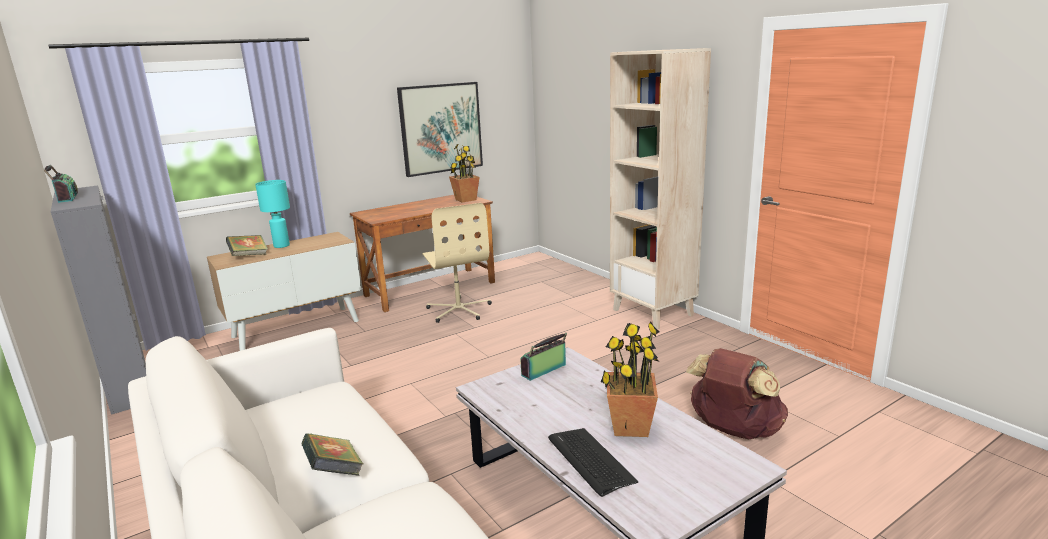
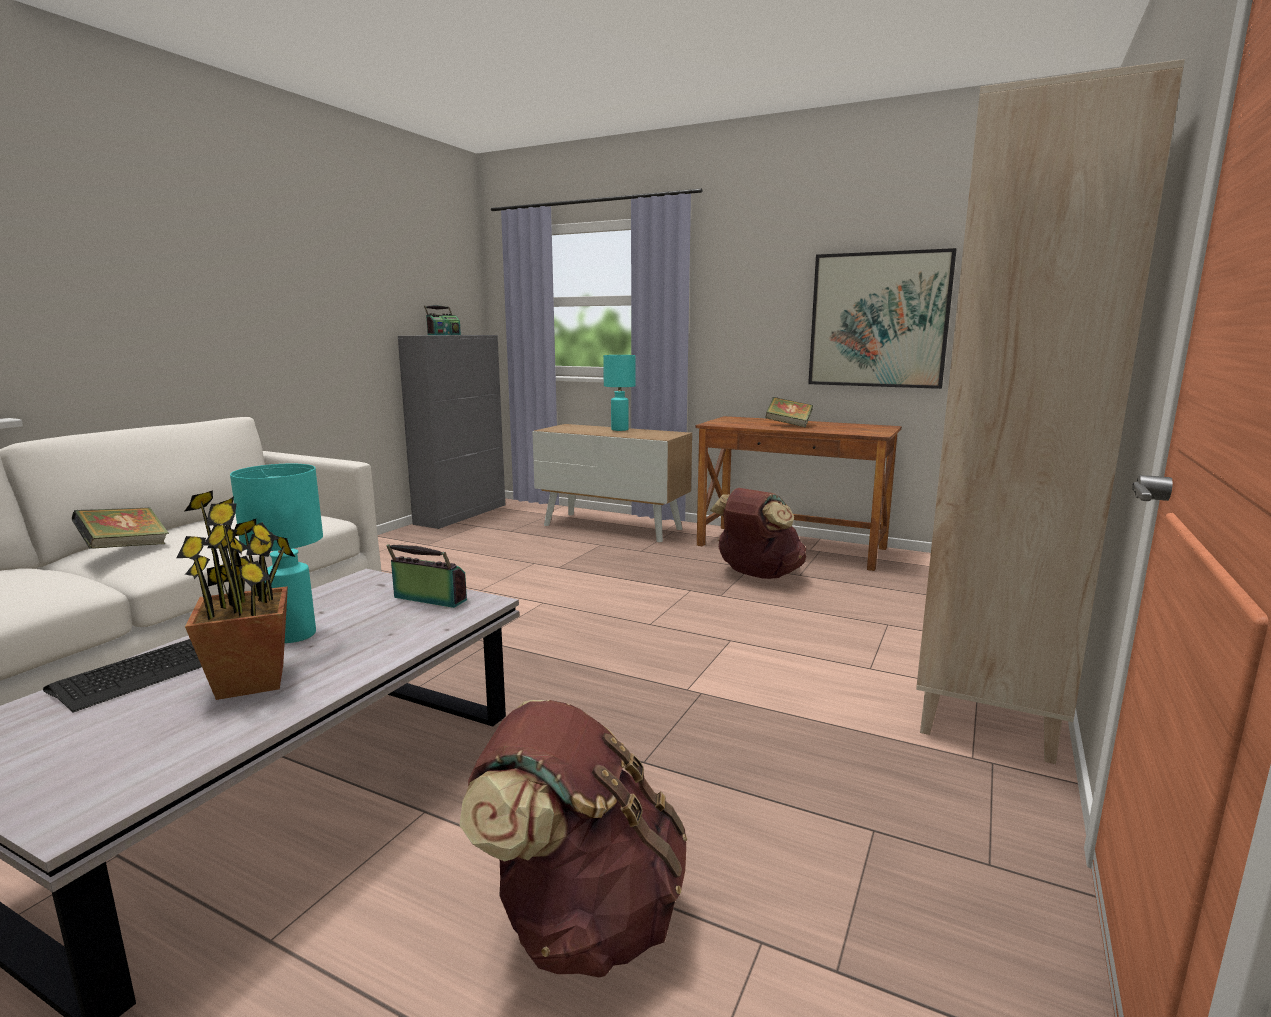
camera: 60 degrees right, 5 degrees down
book [226,235,268,256] -> book moved to [765,397,813,428]
beige office chair [422,203,492,323] -> brown backpack [710,488,806,579]
potted plant [449,144,480,203] -> none
none -> turquoise table lamp [230,464,323,643]

